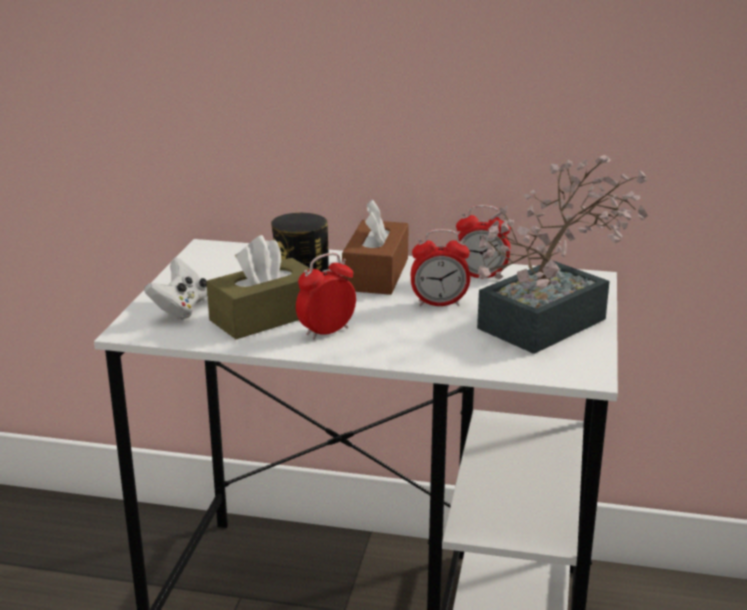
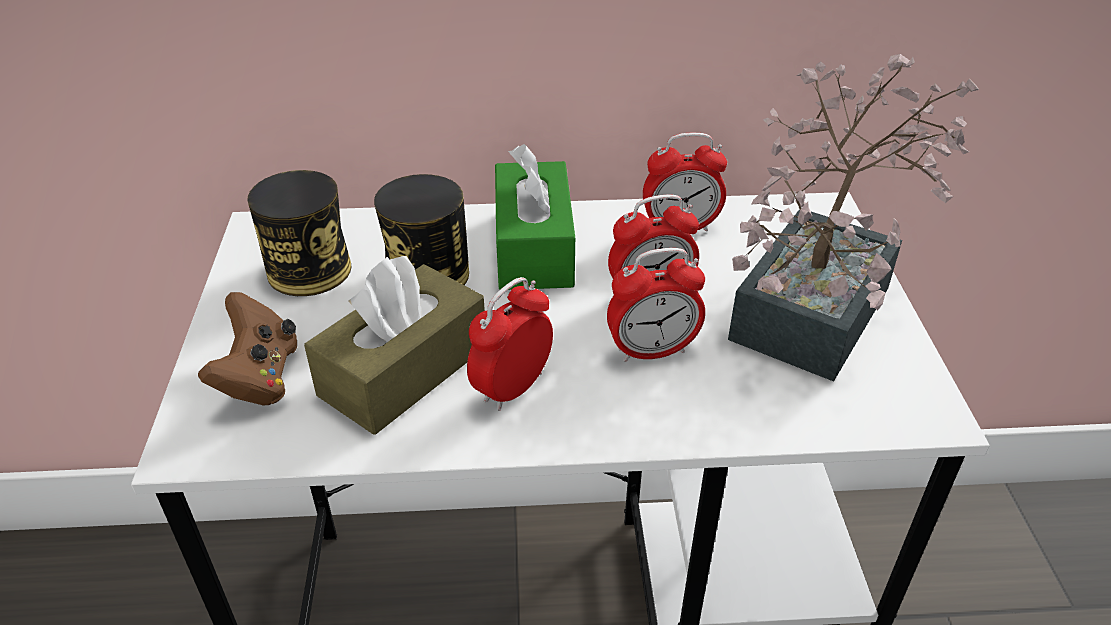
camera: 15 degrees left, 15 degrees up
white game controller [144,258,207,320] -> brown game controller [198,292,297,405]
brown tissue box [342,199,409,295] -> green tissue box [495,144,575,290]
none -> can [247,170,351,296]
none -> alarm clock [607,248,705,362]

